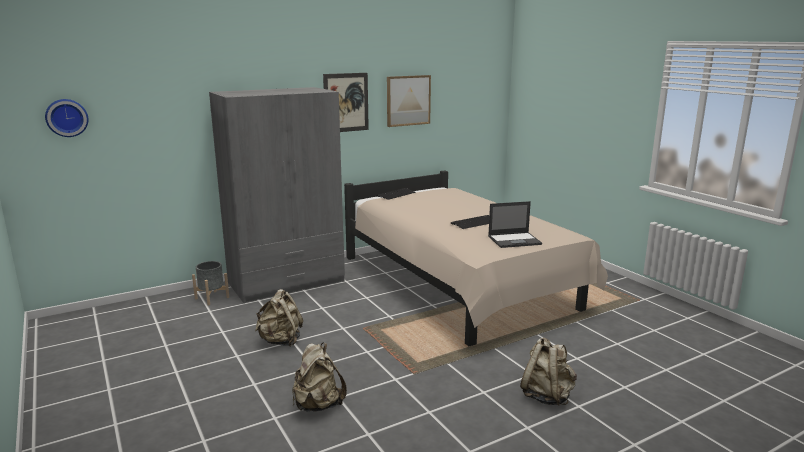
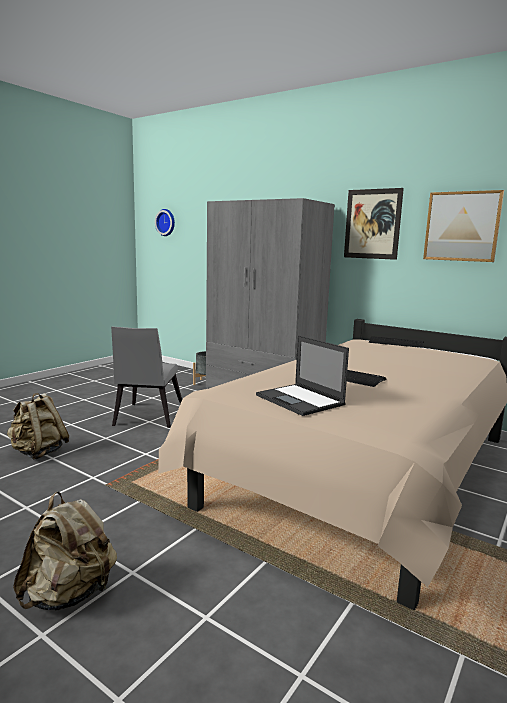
camera: 65 degrees right, 5 degrees down
beige backpack [255,289,303,346] -> grey chair [111,327,182,428]

